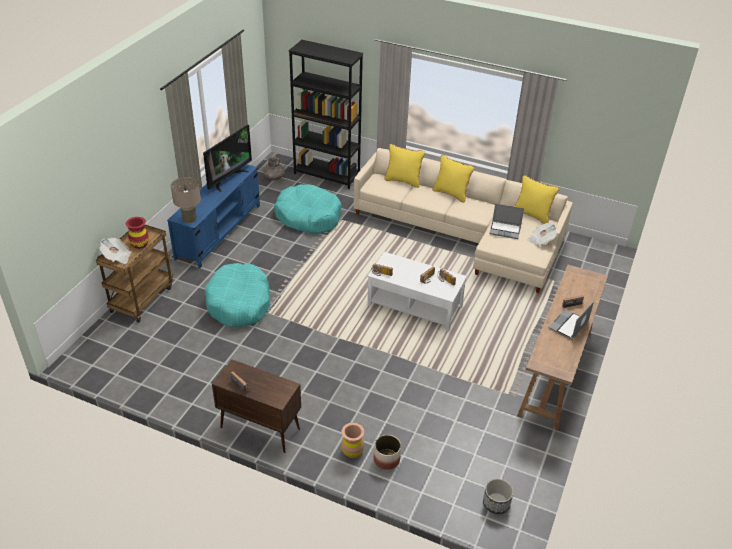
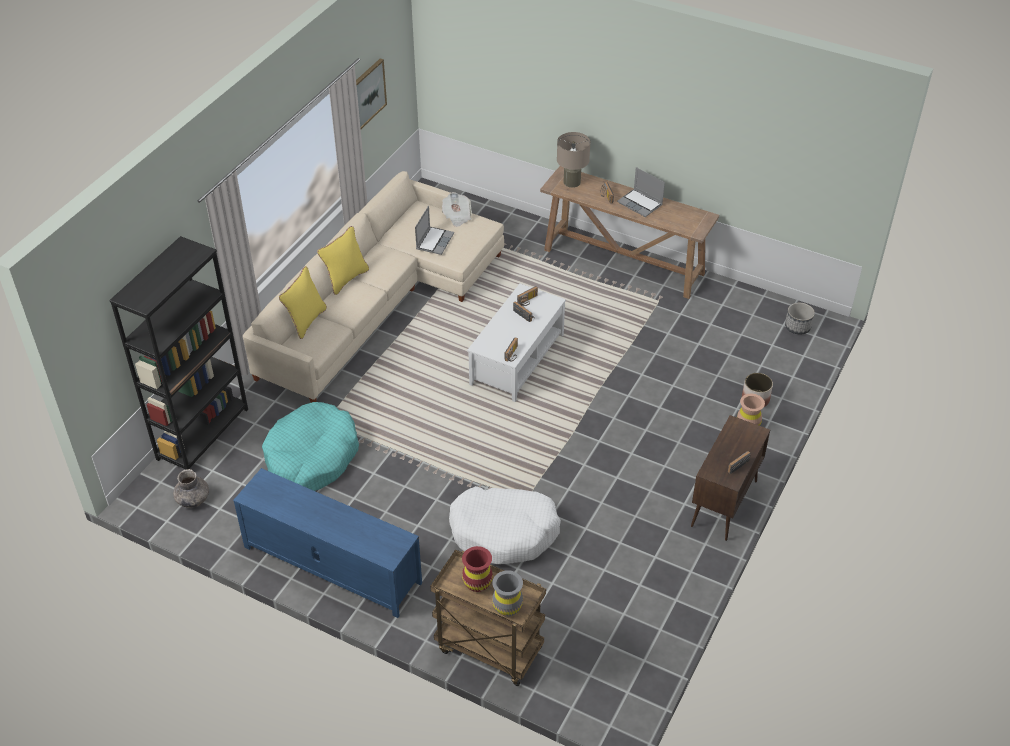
camera: 85 degrees left, 5 degrees up
newspaper [99,238,131,264] -> grey vase [492,570,523,617]
beige table lamp [171,177,201,223] -> beige table lamp moved to [557,132,590,188]
television [203,124,252,192] -> none
turquoise dog bed [205,263,270,327] -> white dog bed [449,486,561,564]
yellow pillow [514,175,559,224] -> none
none -> picture [356,58,387,129]

